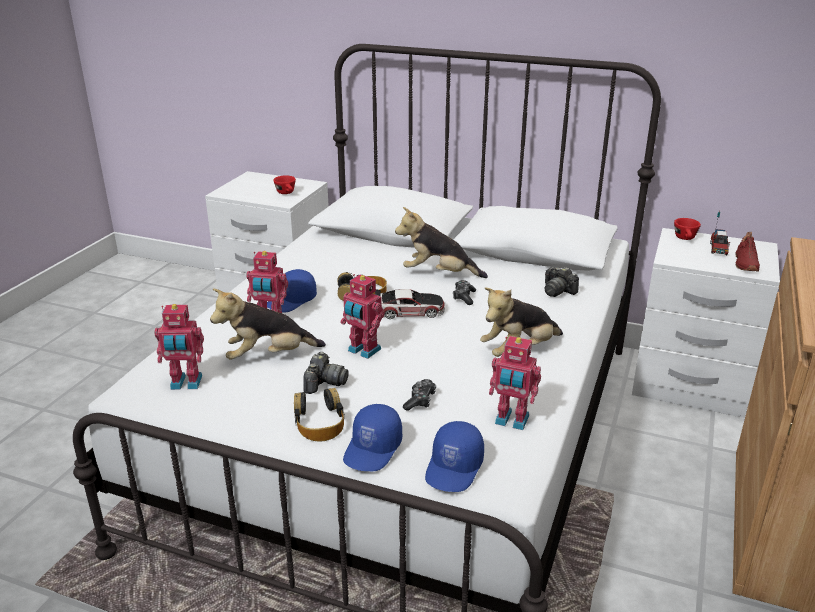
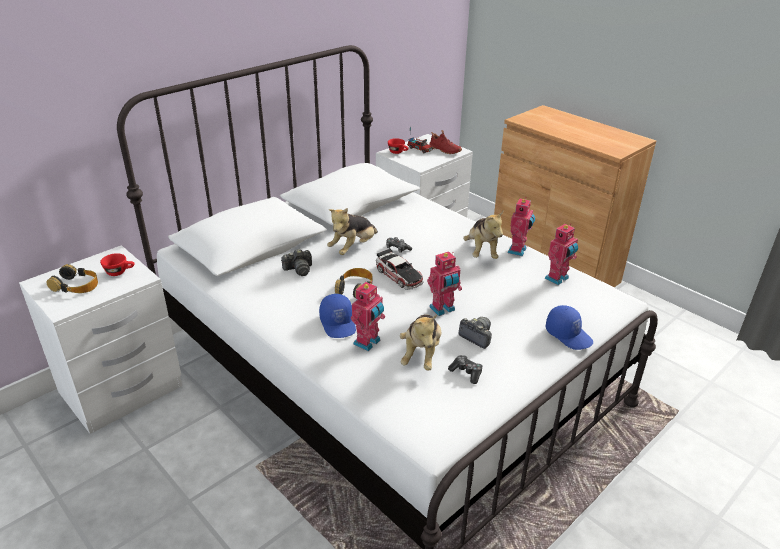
camera: 65 degrees left, 5 degrees up
toy robot [154,304,204,390] -> toy robot moved to [507,197,535,256]
headphones [294,388,345,442] -> headphones moved to [46,264,98,293]
toy car [375,289,445,319] -> toy car turned 120 degrees clockwise [376,249,423,290]
game controller [403,379,436,411] -> game controller moved to [448,355,483,384]
blue cap [425,421,484,492] -> none
camera [545,267,579,297] -> camera moved to [281,249,312,276]

